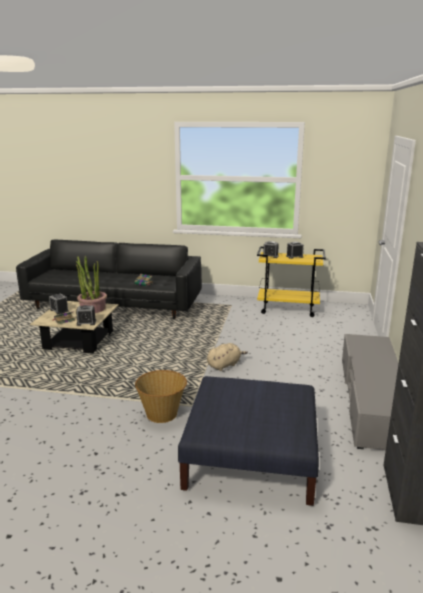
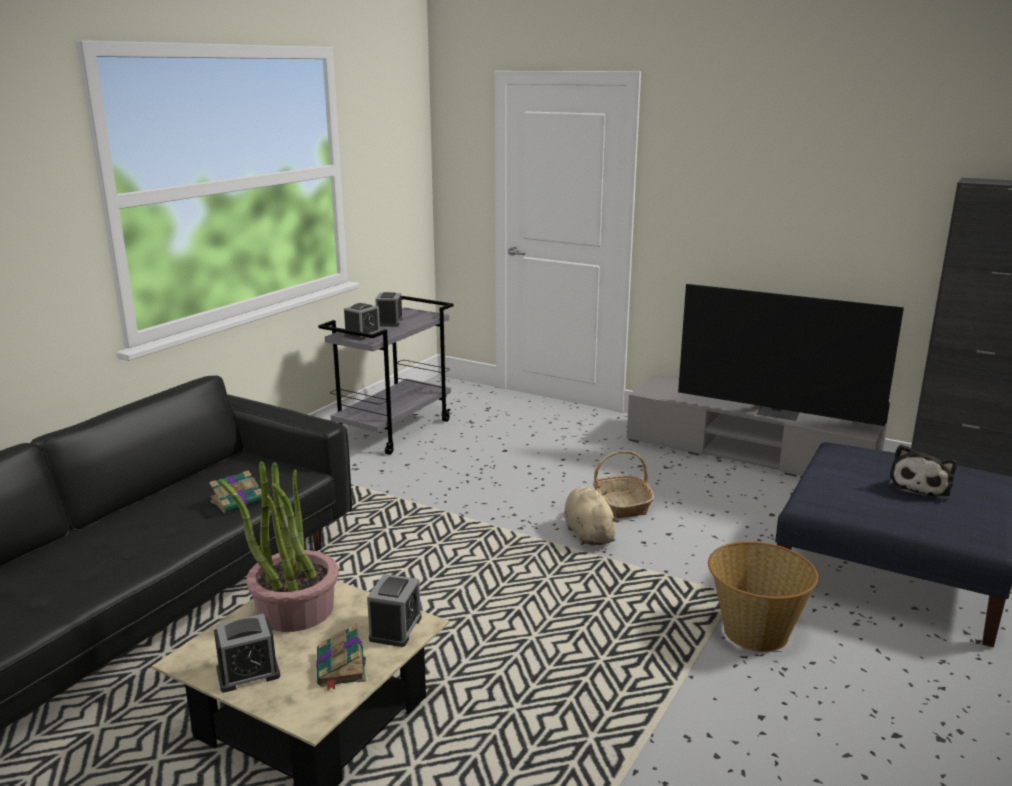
camera: 70 degrees left, 0 degrees up
yellow cart [257,246,326,317] -> grey cart [318,296,454,455]
none -> basket [593,451,654,518]
none -> television [678,284,904,426]
none -> plush toy [889,444,957,500]

